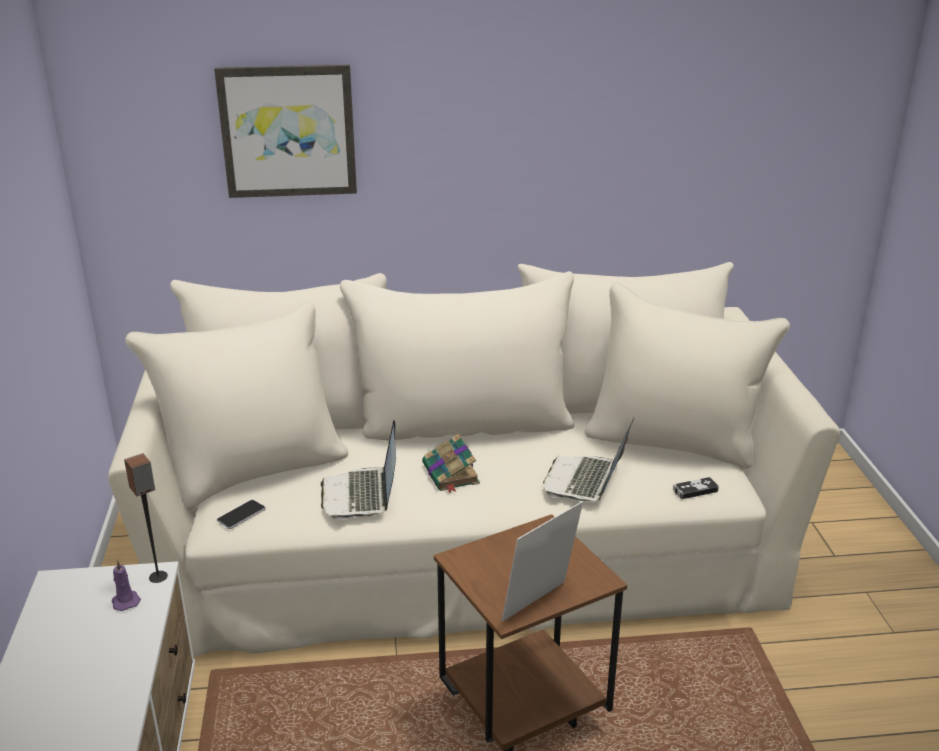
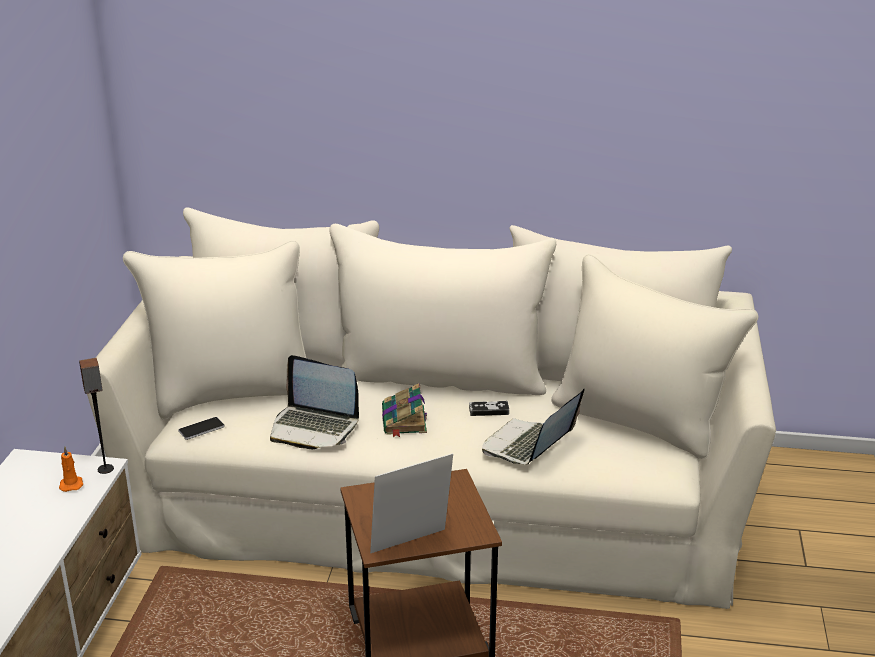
camera: 15 degrees right, 0 degrees up
purple candle [112,559,141,611] -> orange candle [59,447,83,492]
picture [214,65,357,198] -> none
laptop [321,420,396,520] -> laptop turned 75 degrees counterclockwise [270,355,359,449]
game controller [673,477,719,499] -> game controller moved to [469,401,509,416]

